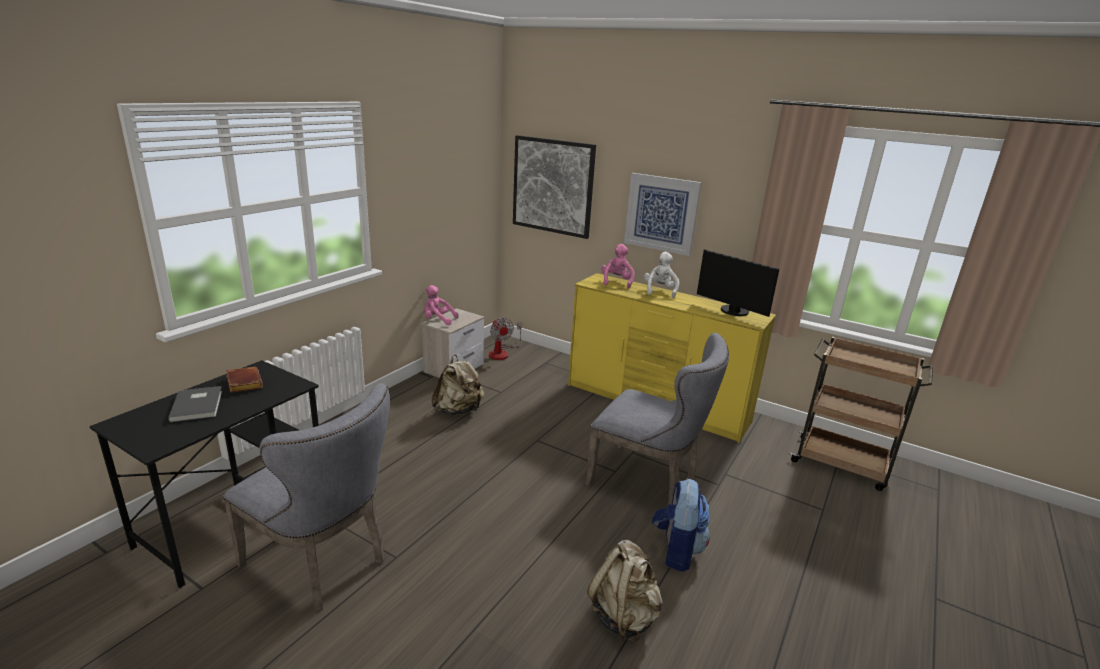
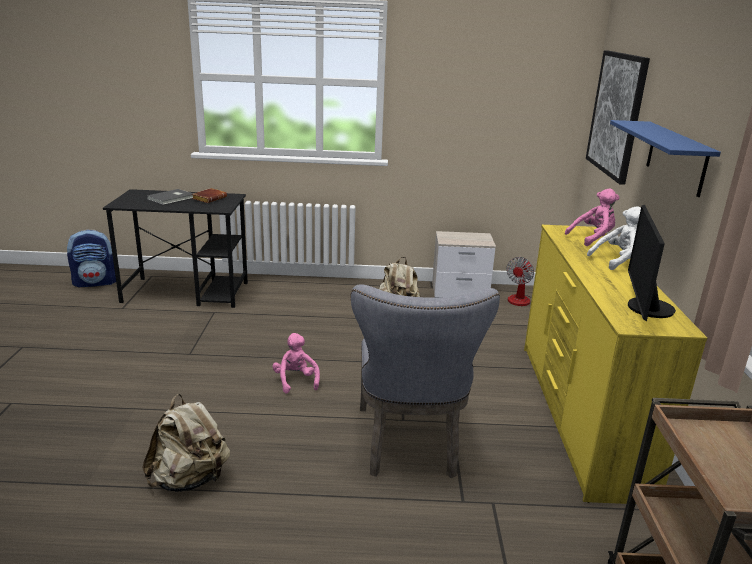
camera: 60 degrees right, 0 degrees up
grey chair [223,383,390,611] -> none
pink plush toy [424,285,458,325] -> pink plush toy moved to [273,333,320,394]
picture [624,173,702,256] -> blue shelf [610,120,721,197]
backpack [652,478,710,572] -> backpack moved to [67,230,116,287]

